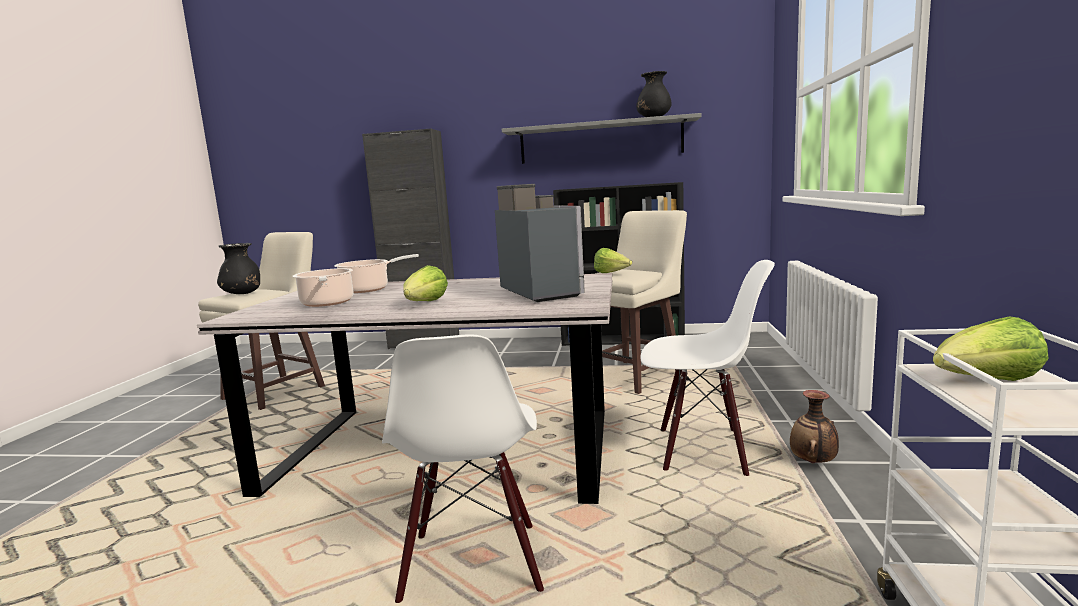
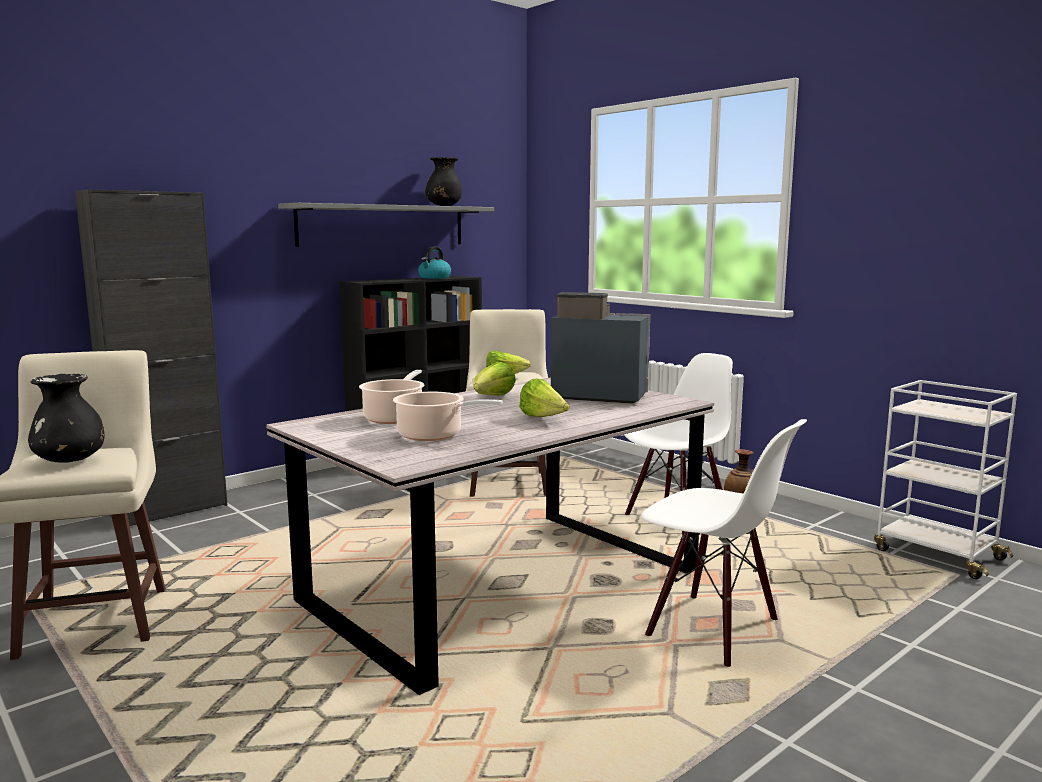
camera: 50 degrees left, 0 degrees up
lettuce [933,316,1049,381] -> lettuce moved to [474,362,516,396]
none -> kettle [418,246,451,279]

